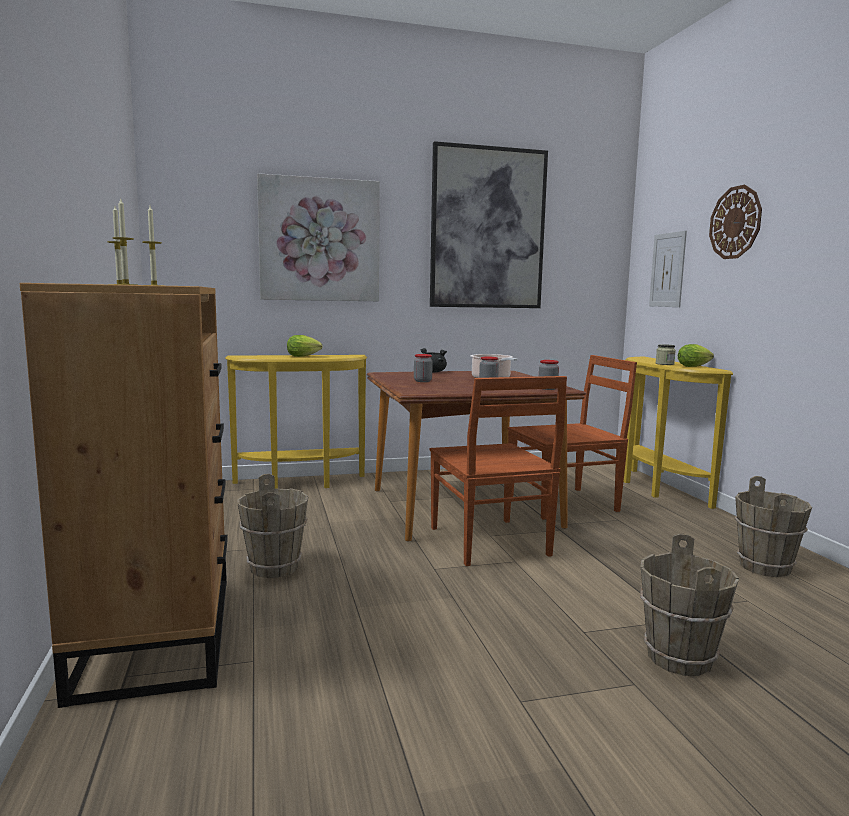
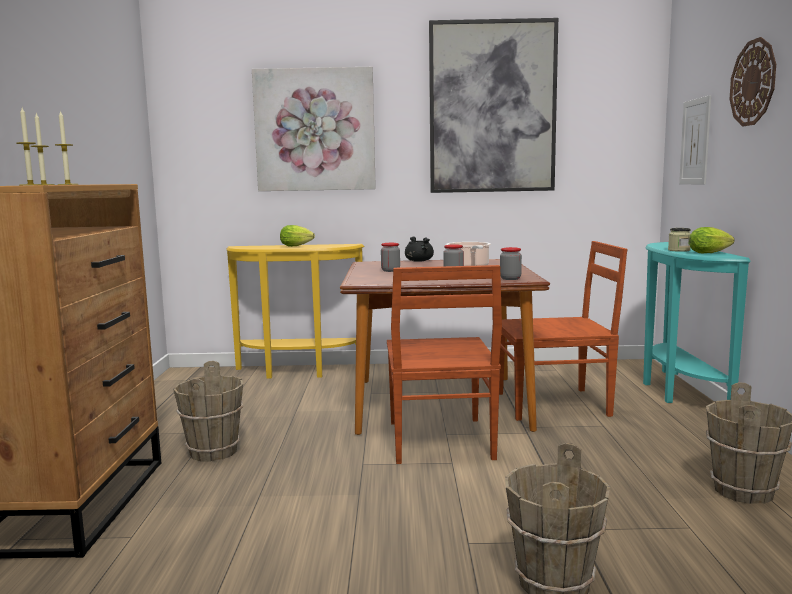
camera: 15 degrees right, 0 degrees up
yellow console table [624,357,733,509] -> turquoise console table [643,242,751,403]

